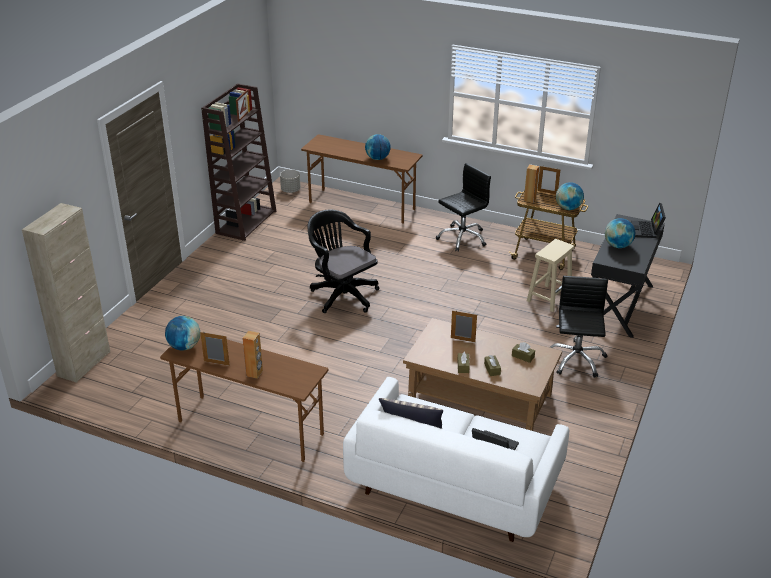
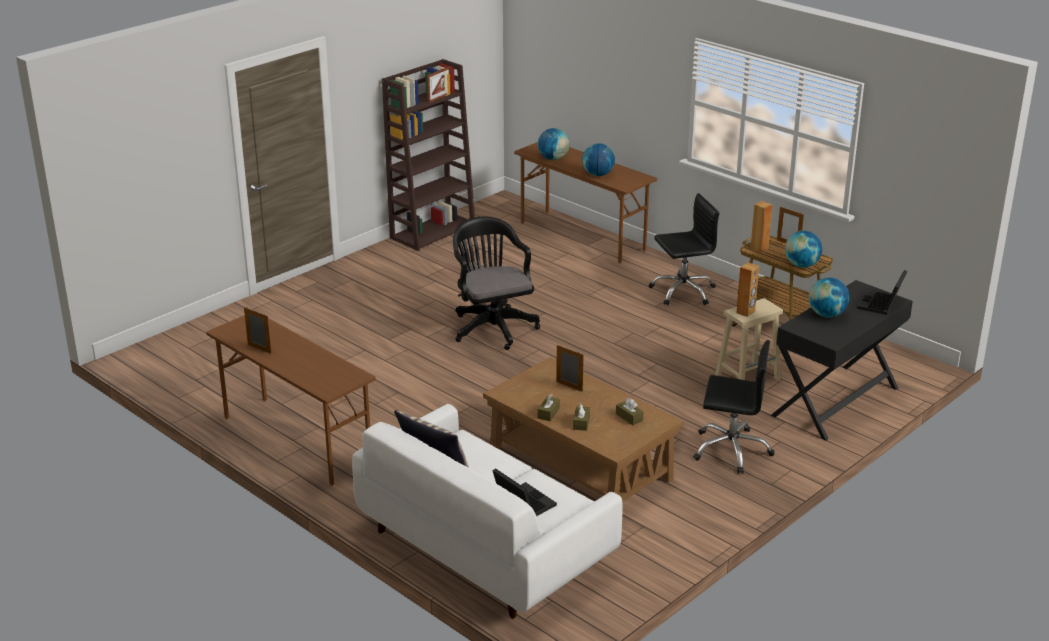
camera: 20 degrees right, 5 degrees down
beige cabinet [22,203,110,383] -> none
globe [165,316,200,351] -> globe moved to [538,128,570,160]
brown speaker [242,331,263,379] -> brown speaker moved to [736,262,759,317]
grey planter [280,170,301,193] -> none
black office chair [550,276,608,378] -> black office chair turned 75 degrees clockwise [693,340,775,474]

